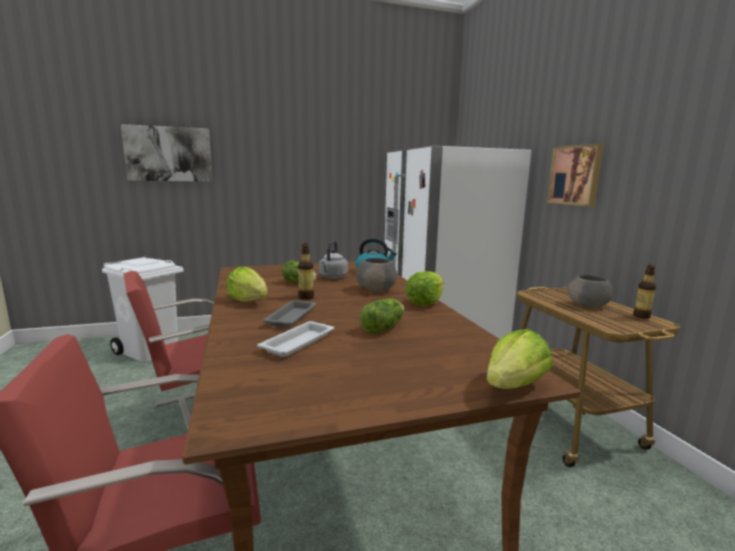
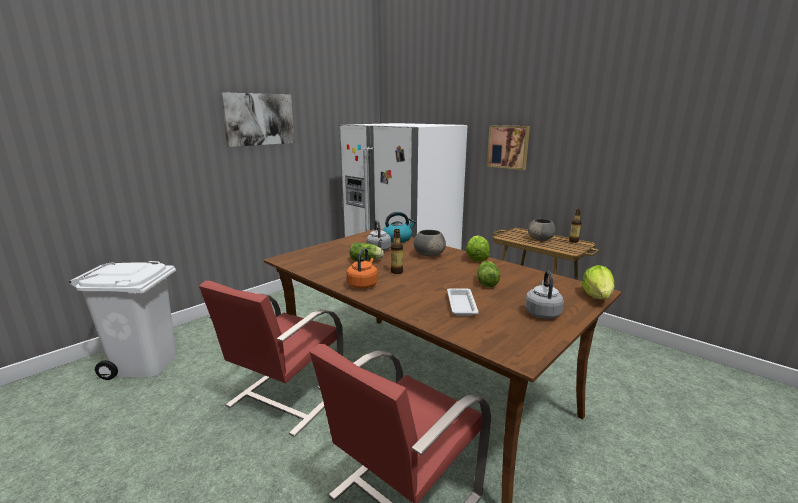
camera: 30 degrees left, 5 degrees up
picture [121,124,213,182] -> picture moved to [220,92,295,147]
lettuce [227,267,268,302] -> orange kettle [347,248,378,289]
grey tray [263,300,317,328] -> none
none -> grey kettle [525,271,564,319]

